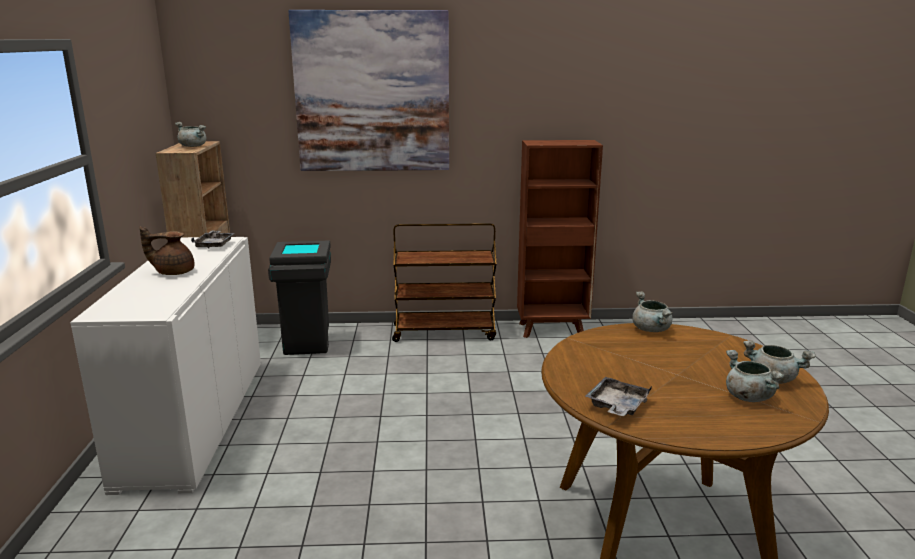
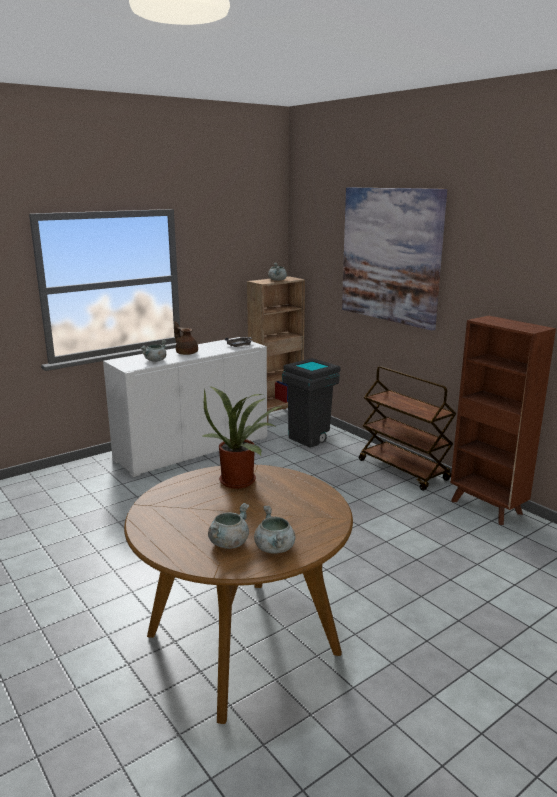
camera: 55 degrees right, 0 degrees up
grey tray [585,377,652,416] -> none
grey cooking pot [632,291,672,332] -> grey cooking pot moved to [141,340,166,362]
none -> potted plant [202,386,283,489]

